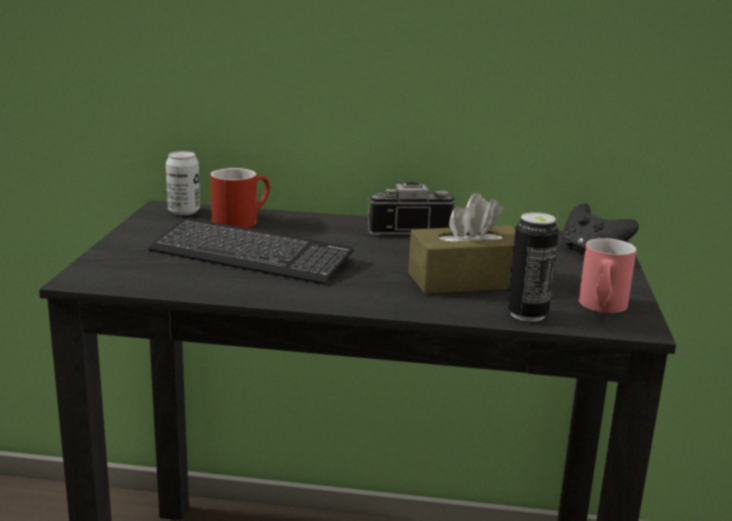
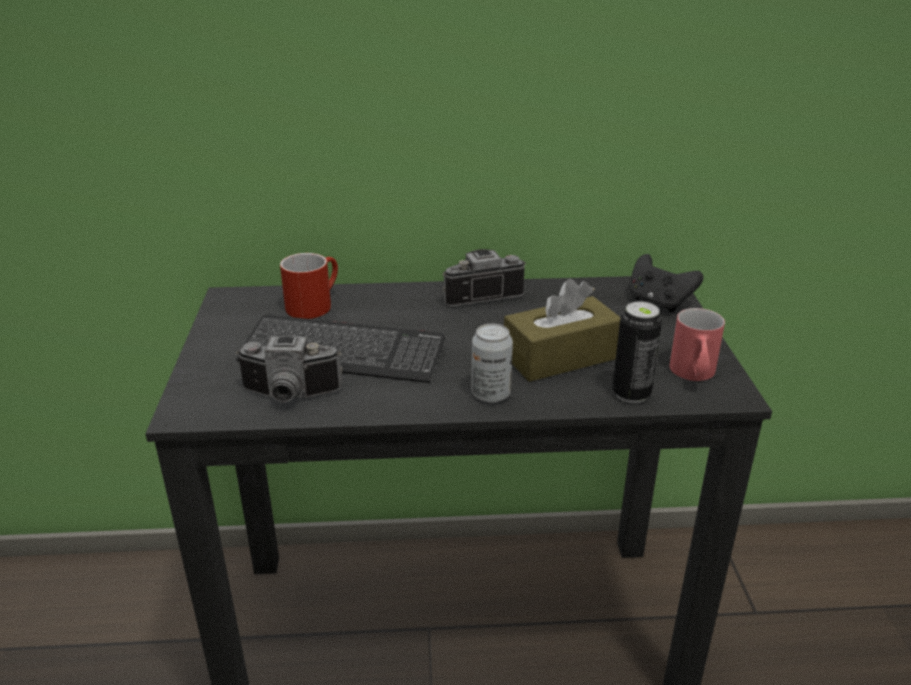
camera: 10 degrees left, 10 degrees up
can [166,151,200,215] -> can moved to [472,324,513,403]
none -> camera [236,336,343,402]

